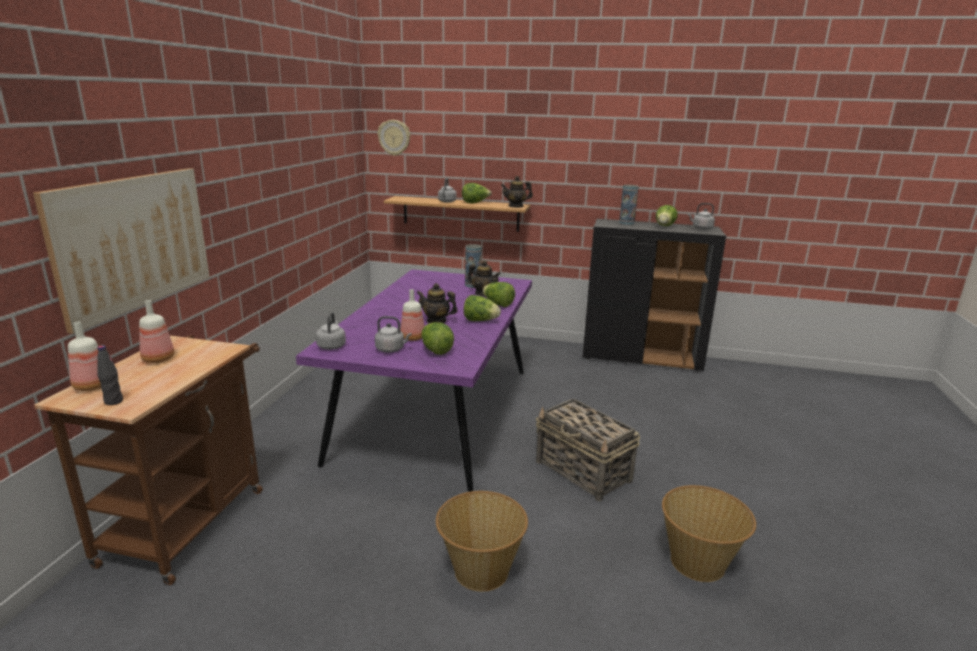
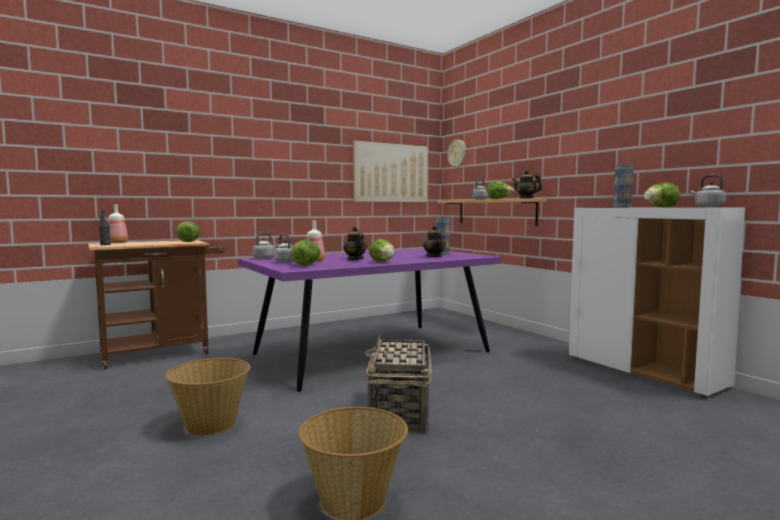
camera: 45 degrees right, 15 degrees down
picture [33,168,210,334] -> picture moved to [353,140,428,202]
bottle [139,300,175,363] -> none
lettuce [483,282,515,307] -> lettuce moved to [176,221,200,242]
black cabinet [583,219,726,372] -> white cabinet [569,207,745,397]

